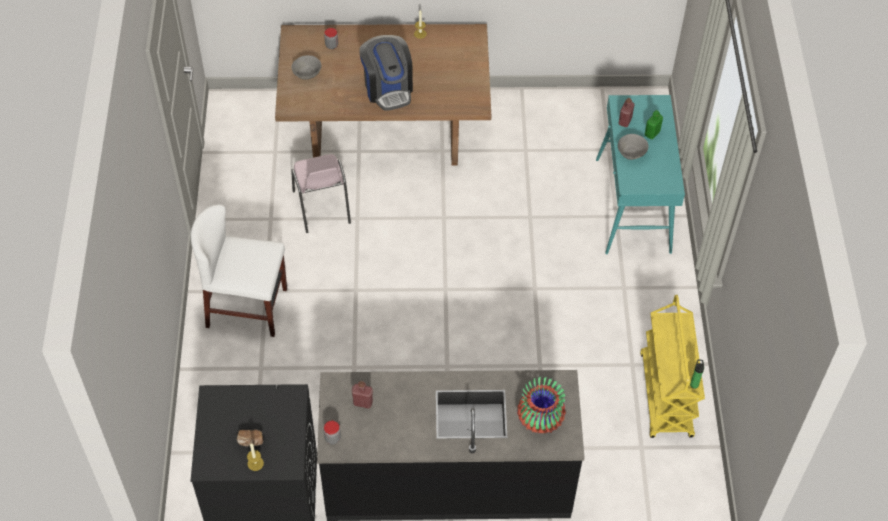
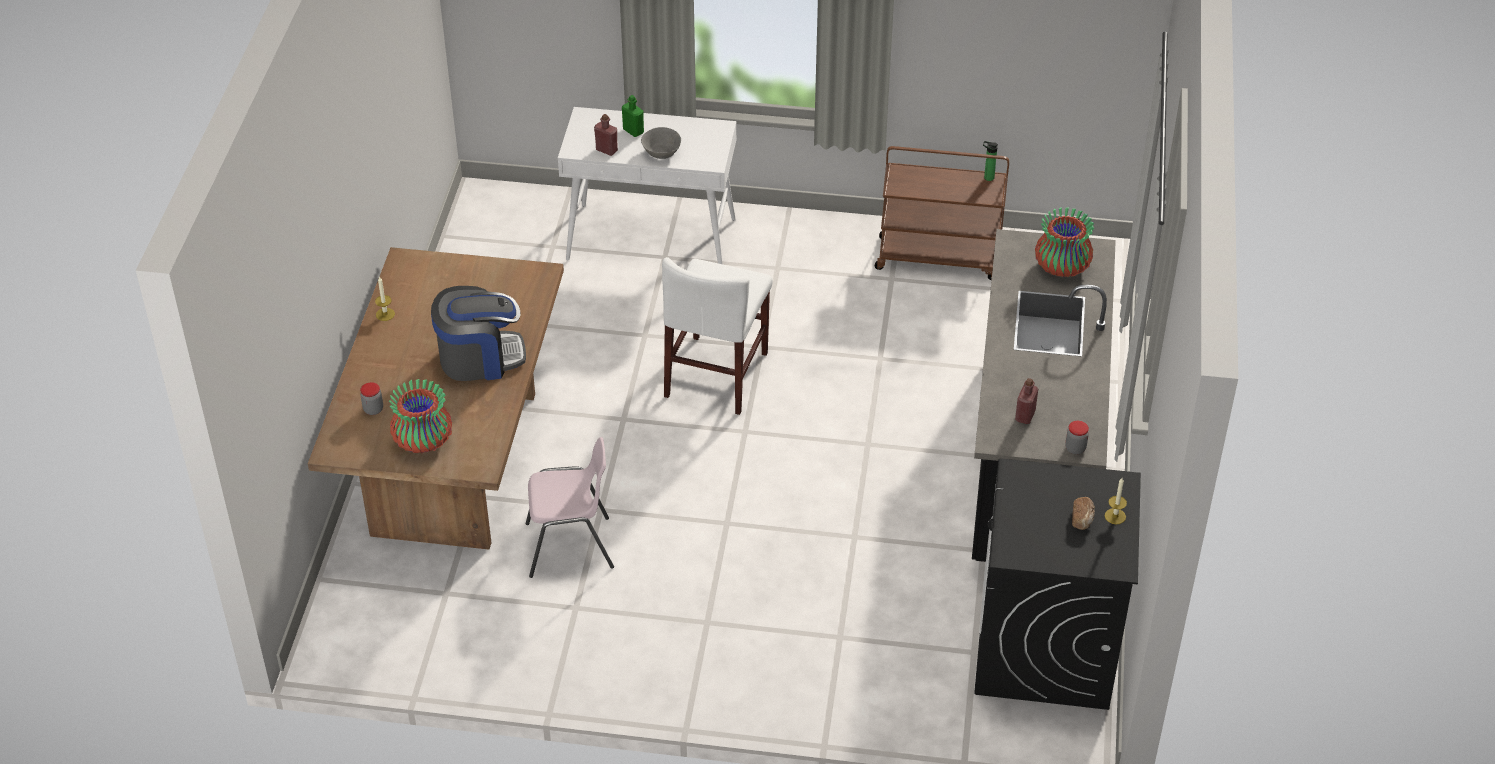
camera: 80 degrees left, 10 degrees down
white chair [191,204,287,337] -> white chair moved to [662,257,773,415]
grey bowl [292,55,321,79] -> vase [389,379,452,454]
turquoise console table [596,95,685,254] -> white console table [558,107,736,264]
yellow cart [640,295,705,438] -> brown cart [875,146,1009,280]

